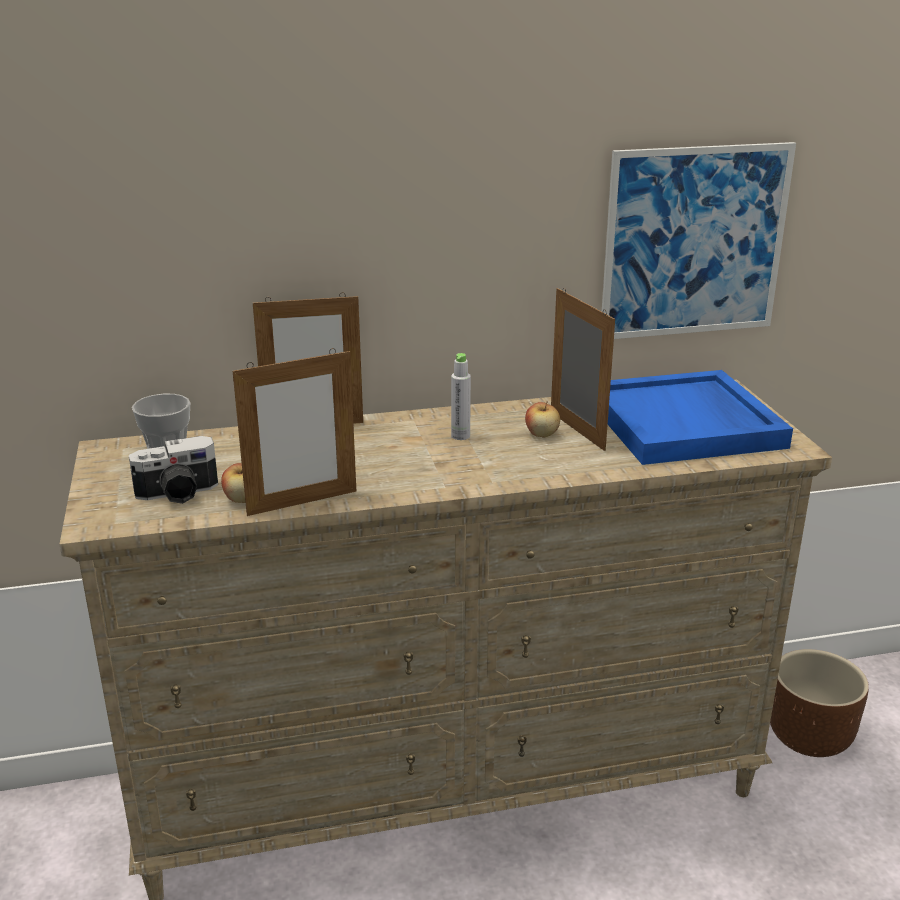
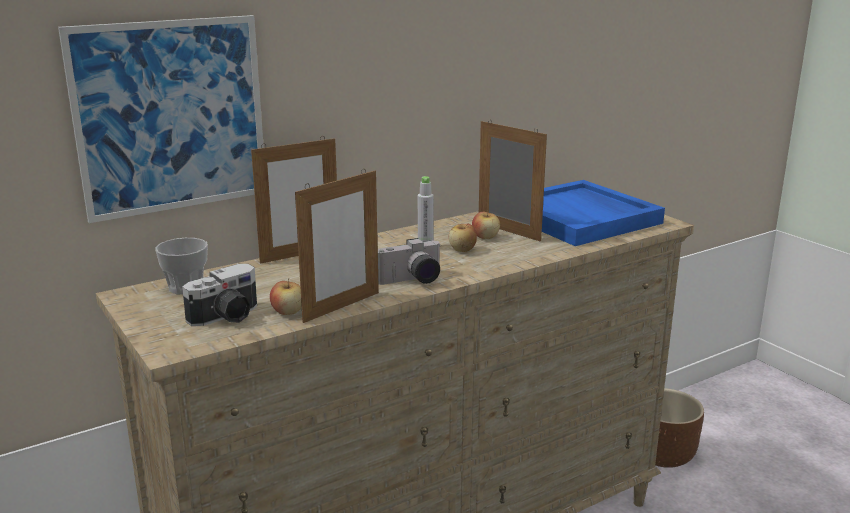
camera: 20 degrees left, 5 degrees down
picture [602,142,796,339] -> picture moved to [58,15,264,223]
none -> camera [378,238,441,285]
none -> apple [448,223,477,252]

